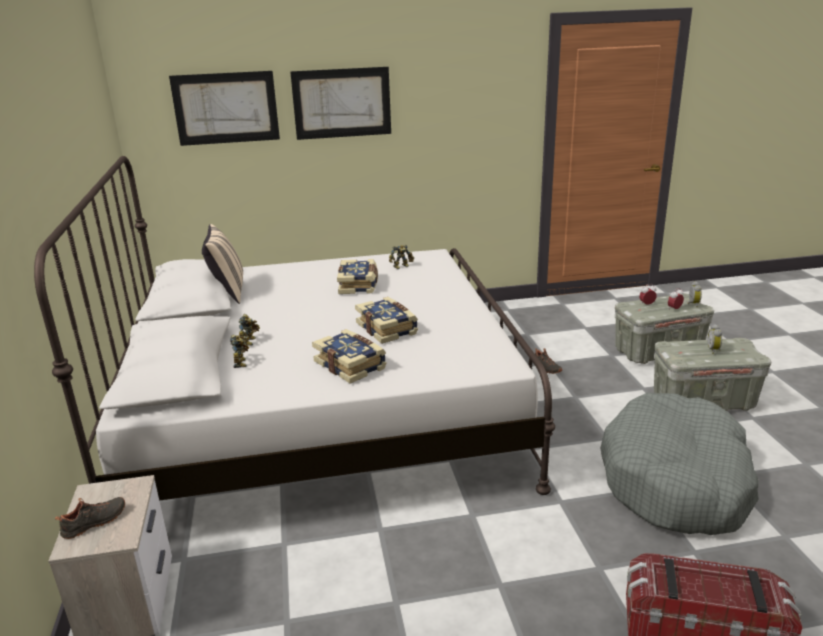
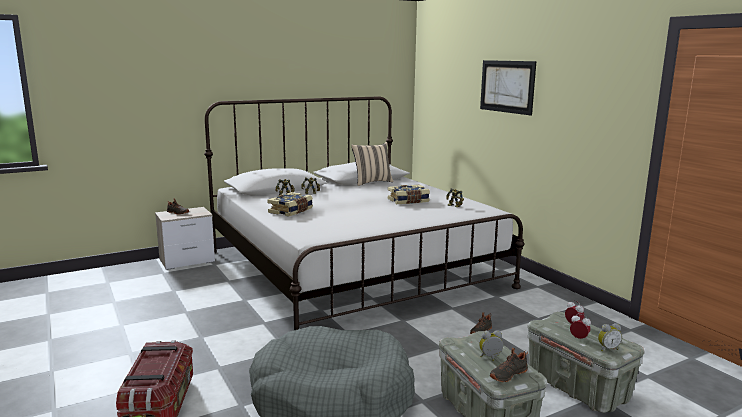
camera: 70 degrees right, 10 degrees down
picture [169,71,280,146] -> none
book [355,297,418,344] -> none
none -> black shoe [490,348,528,382]

